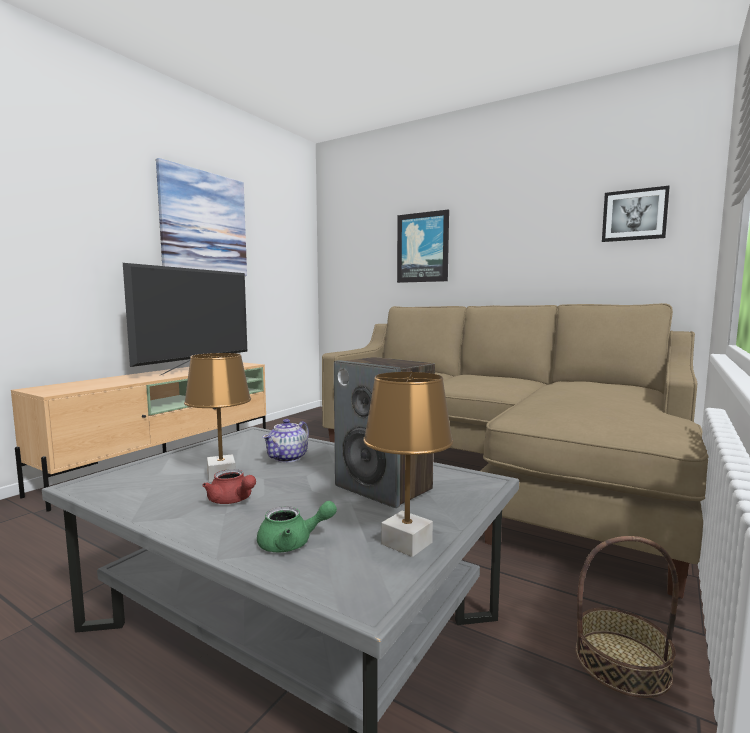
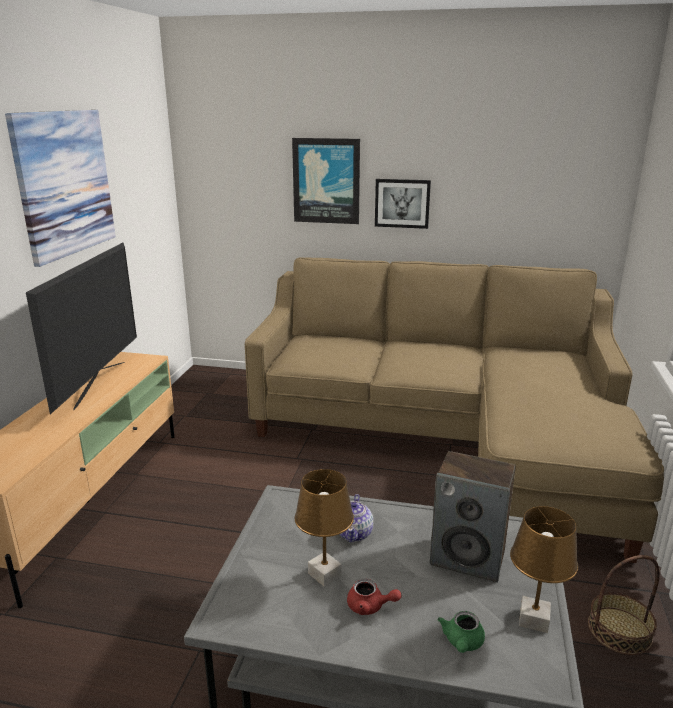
camera: 20 degrees left, 15 degrees up
green teapot [257,501,337,552] -> green teapot turned 135 degrees clockwise [437,611,485,653]
picture [602,185,670,242] -> picture moved to [375,179,431,229]

